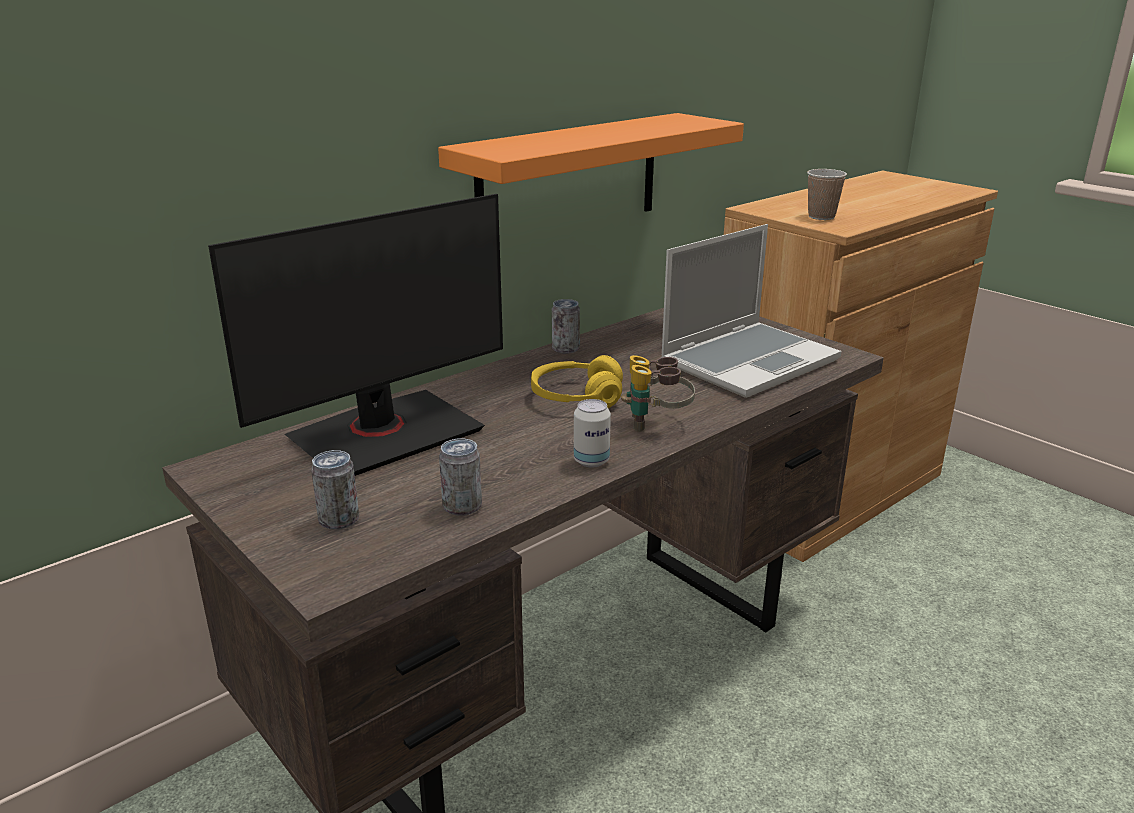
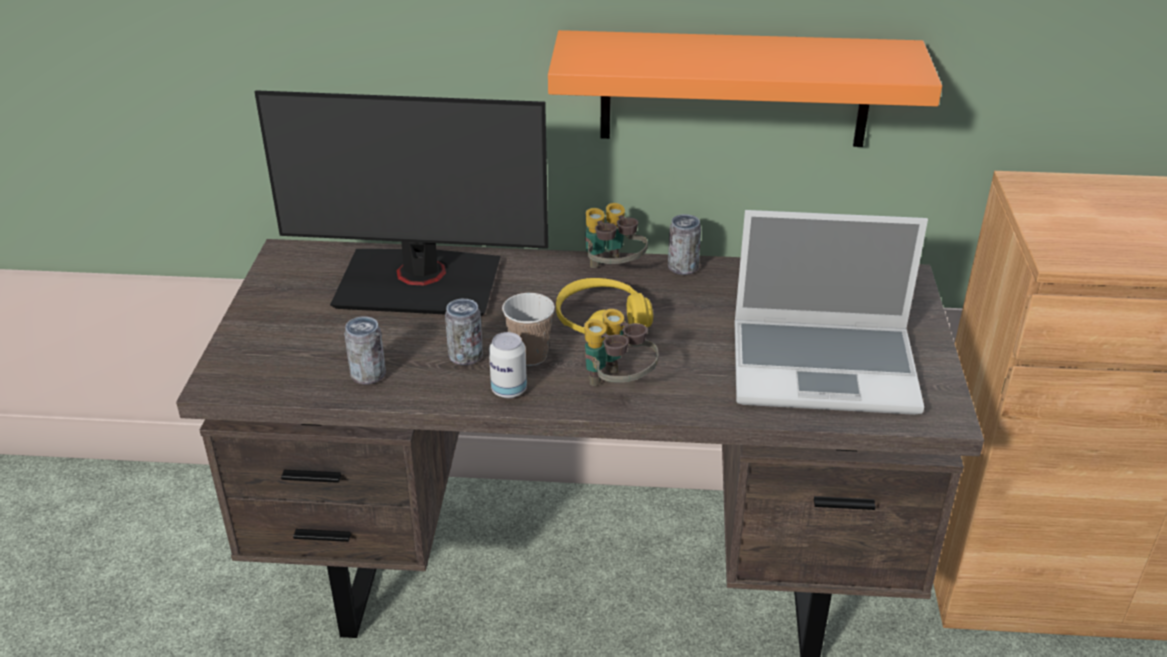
camera: 45 degrees right, 10 degrees up
can [311,450,359,530] -> can moved to [445,299,483,365]
cup [807,169,847,220] -> cup moved to [502,293,555,366]
none -> binoculars [585,203,648,268]

